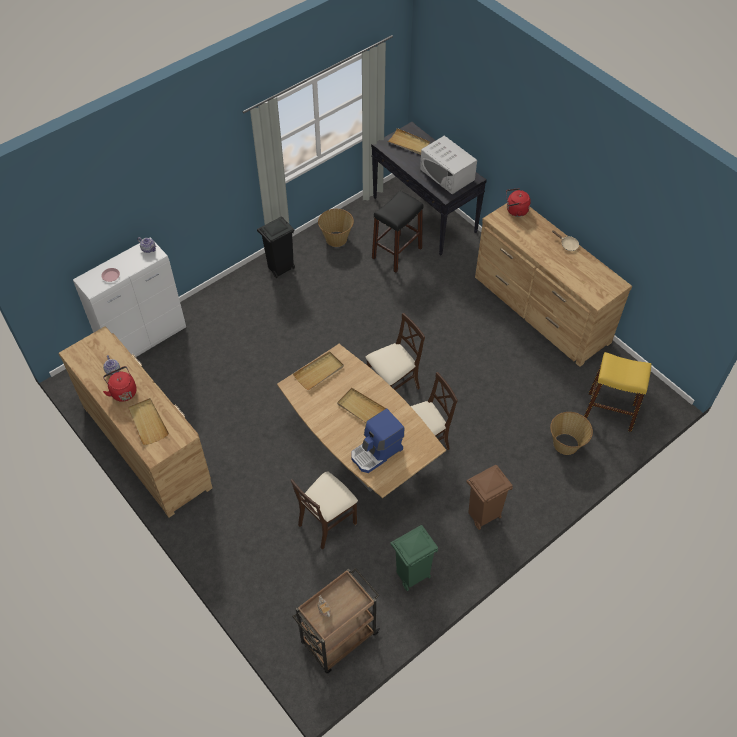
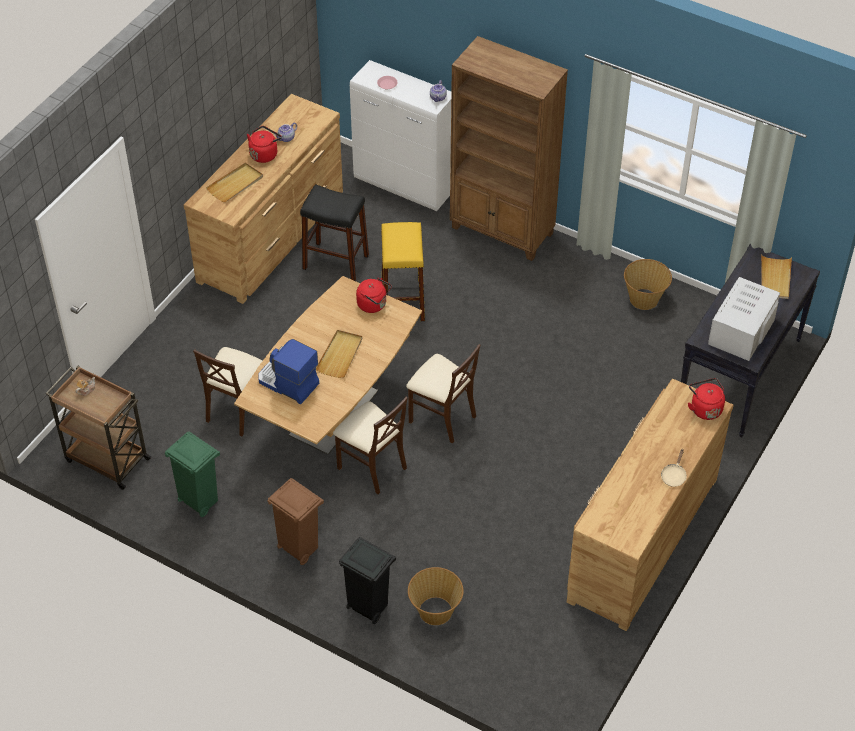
camera: 70 degrees right, 5 degrees down
black trash can [257,217,295,278] -> black trash can moved to [339,537,396,624]
beige chair [291,471,358,550] -> beige chair turned 90 degrees counterclockwise [193,347,262,436]
beige tray [293,351,344,391] -> red kettle [356,278,392,313]
black stool [372,191,423,273] -> black stool moved to [300,184,369,281]
yellow stool [584,352,652,432] -> yellow stool moved to [381,222,425,321]
none -> brown bookcase [450,36,568,261]

